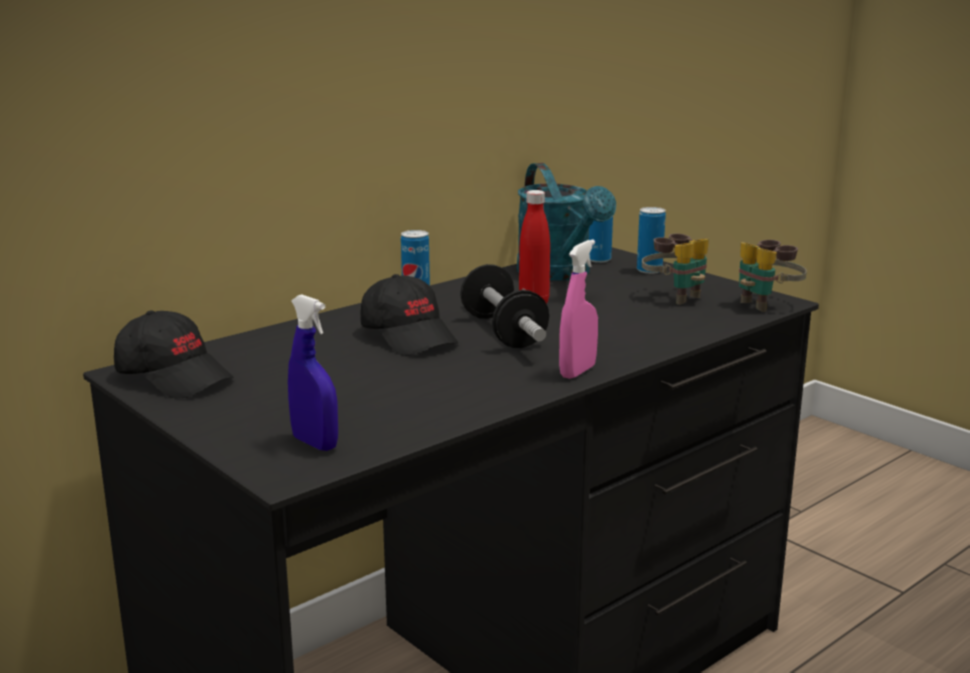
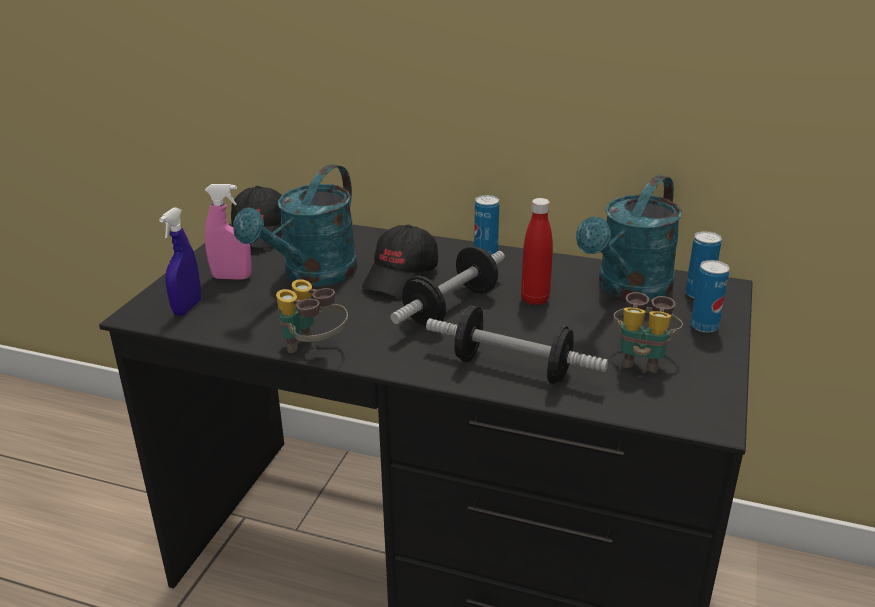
camera: 60 degrees right, 10 degrees up
pink spray bottle [559,239,598,379] -> pink spray bottle moved to [205,184,252,280]
binoculars [739,240,807,312] -> binoculars moved to [276,279,348,353]
none -> turquoise watering can [233,164,357,287]
none -> dumbbell [426,306,608,384]

